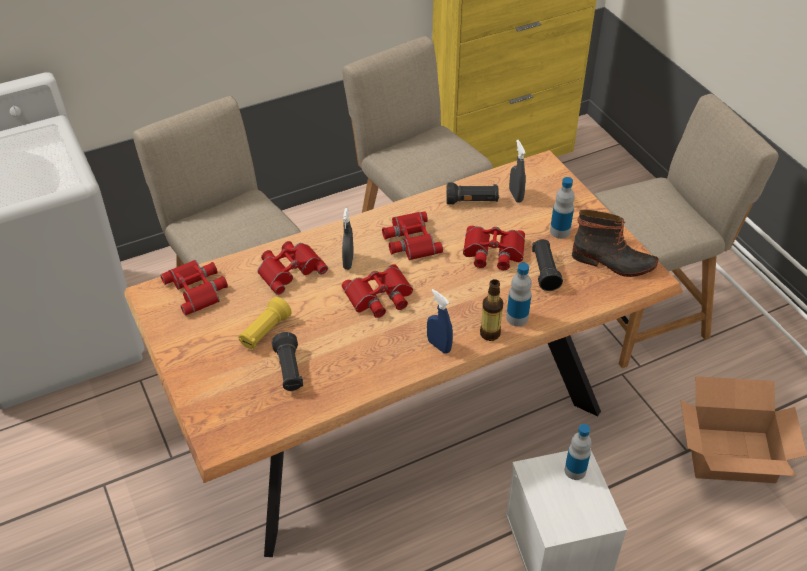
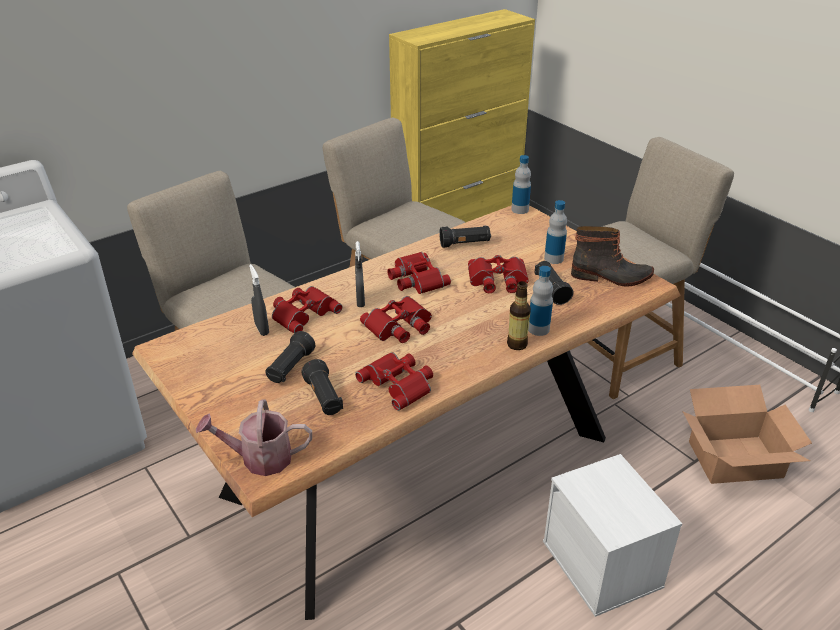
camera: 10 degrees left, 10 degrees down
red binoculars [160,260,228,316] -> red binoculars moved to [355,352,433,411]
yellow flashlight [239,297,291,349] -> black flashlight [266,331,315,383]
blue spray bottle [427,289,453,354] -> none
grey spray bottle [509,140,526,203] -> grey spray bottle moved to [249,264,269,336]
bottle [565,424,592,480] -> bottle moved to [511,155,531,214]
none -> watering can [196,399,312,476]

